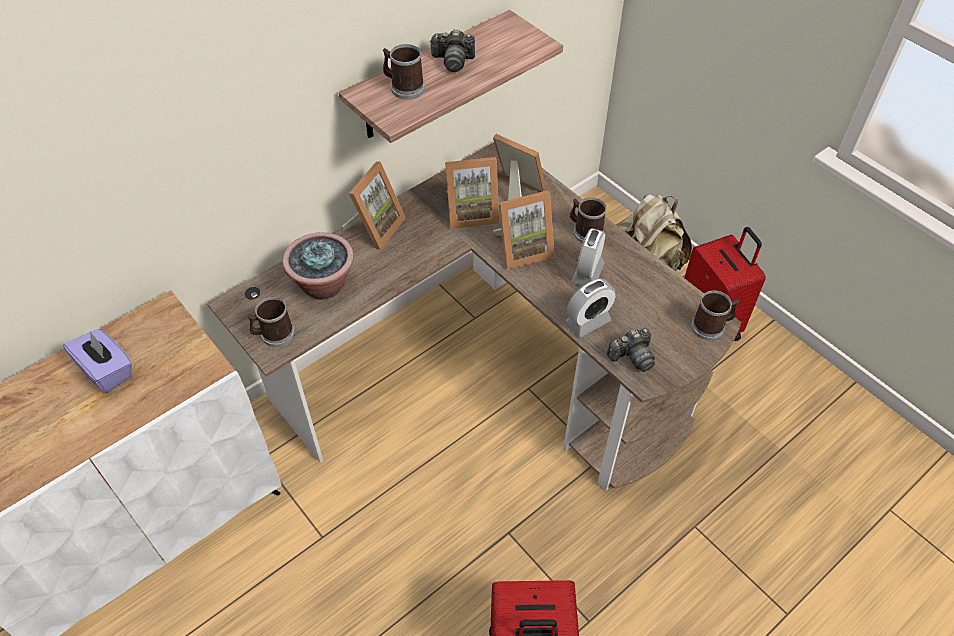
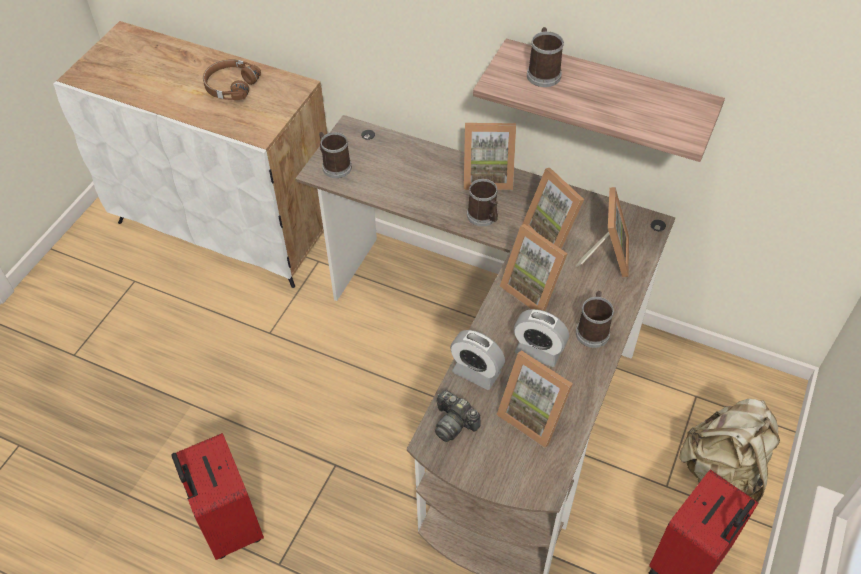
camera: 65 degrees right, 0 degrees up
purple tissue box [63,329,132,393] -> brown headphones [203,59,261,100]
potted plant [282,232,354,300] -> none
camera [429,29,475,72] -> none
alarm clock [571,228,605,286] -> alarm clock turned 150 degrees counterclockwise [513,309,569,367]
mug [691,290,739,341] -> mug moved to [467,179,498,226]
none -> picture frame [497,350,573,448]

